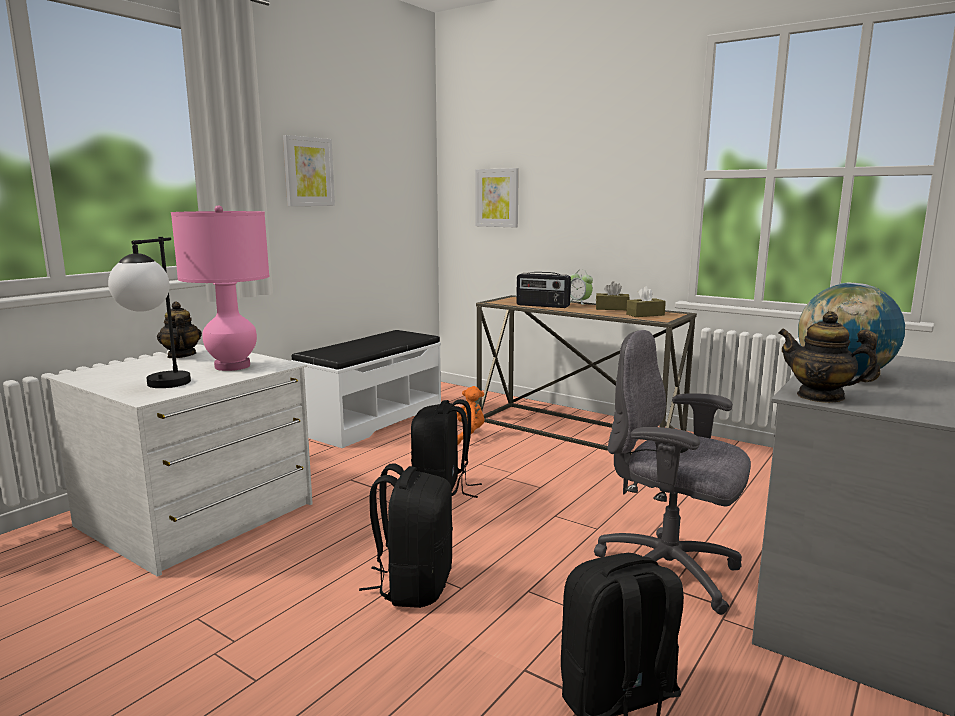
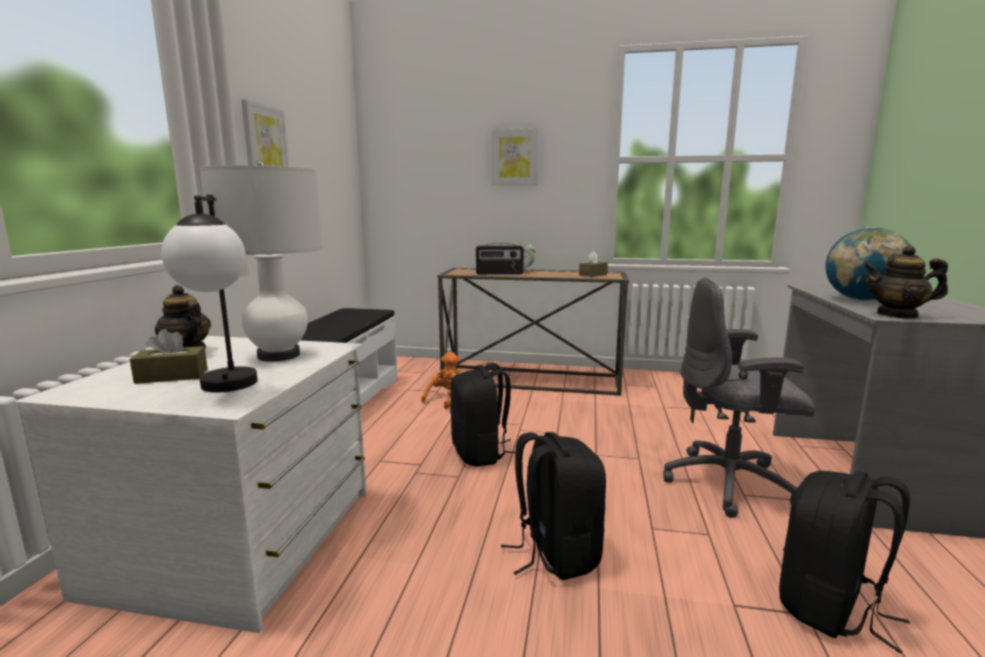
camera: 25 degrees left, 0 degrees up
pink table lamp [171,205,270,371] -> white table lamp [200,161,323,362]
picture [475,168,519,227] -> picture moved to [491,128,539,186]
brown tissue box [596,281,630,310] -> brown tissue box moved to [130,329,208,384]

